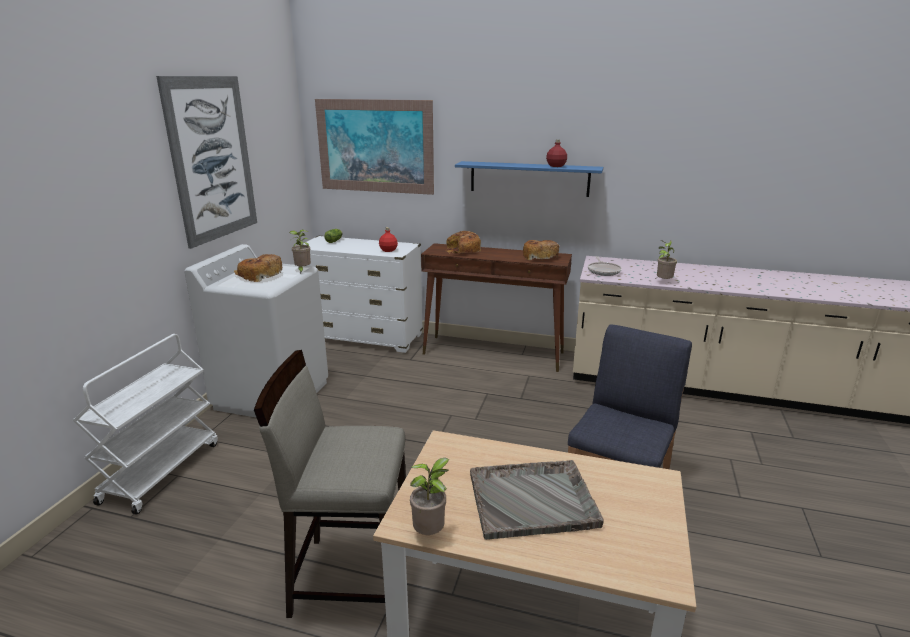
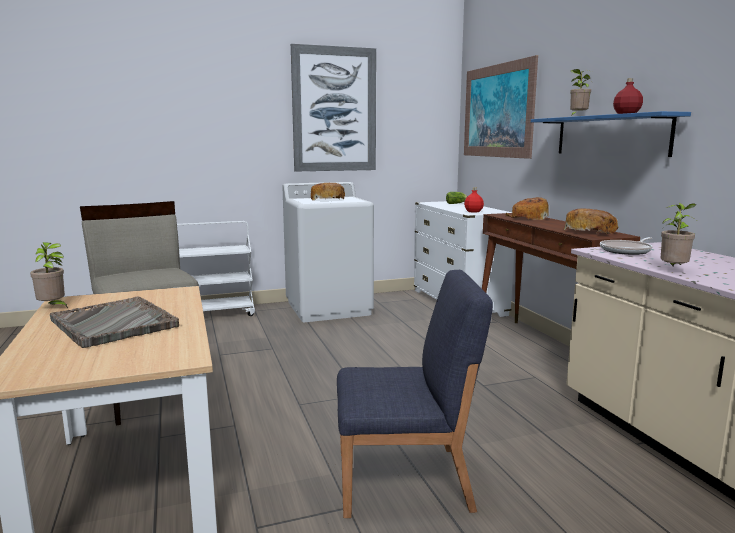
camera: 55 degrees right, 10 degrees down
potted plant [289,230,311,274] -> potted plant moved to [570,69,592,117]

